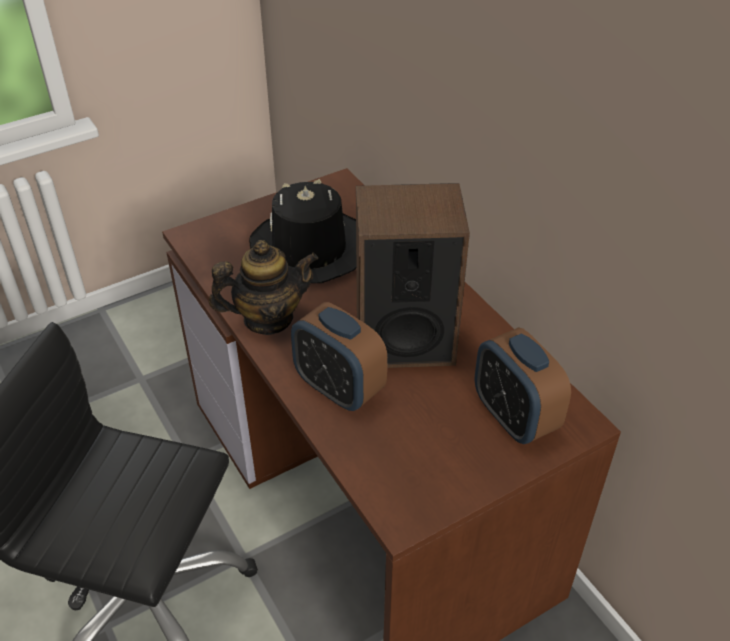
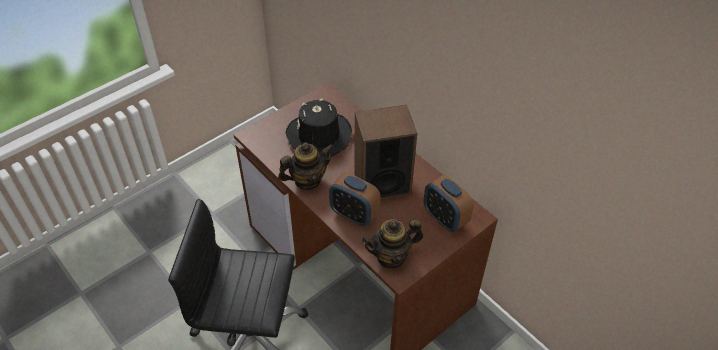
camera: 10 degrees left, 5 degrees up
none -> teapot [362,219,423,269]

